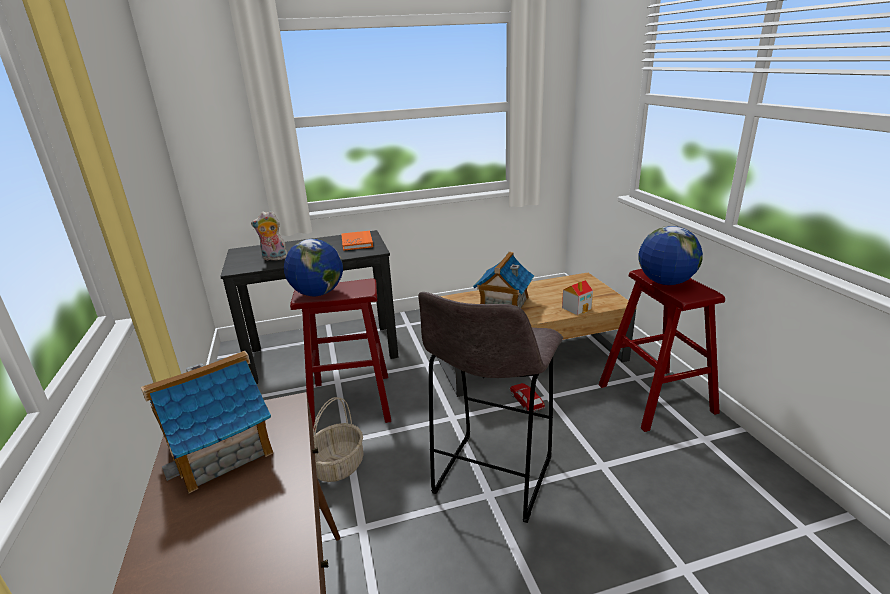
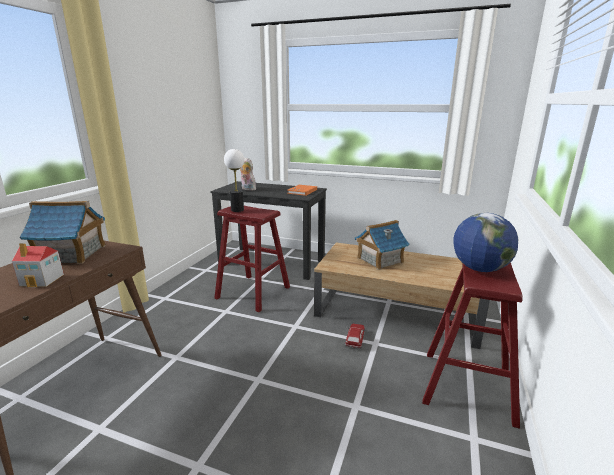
camera: 35 degrees right, 5 degrees down
globe [284,239,343,296] -> table lamp [224,149,244,212]
basket [313,397,363,482] -> none
grey stool [418,292,563,523] -> none
toy house [562,280,593,315] -> toy house moved to [12,243,64,287]

